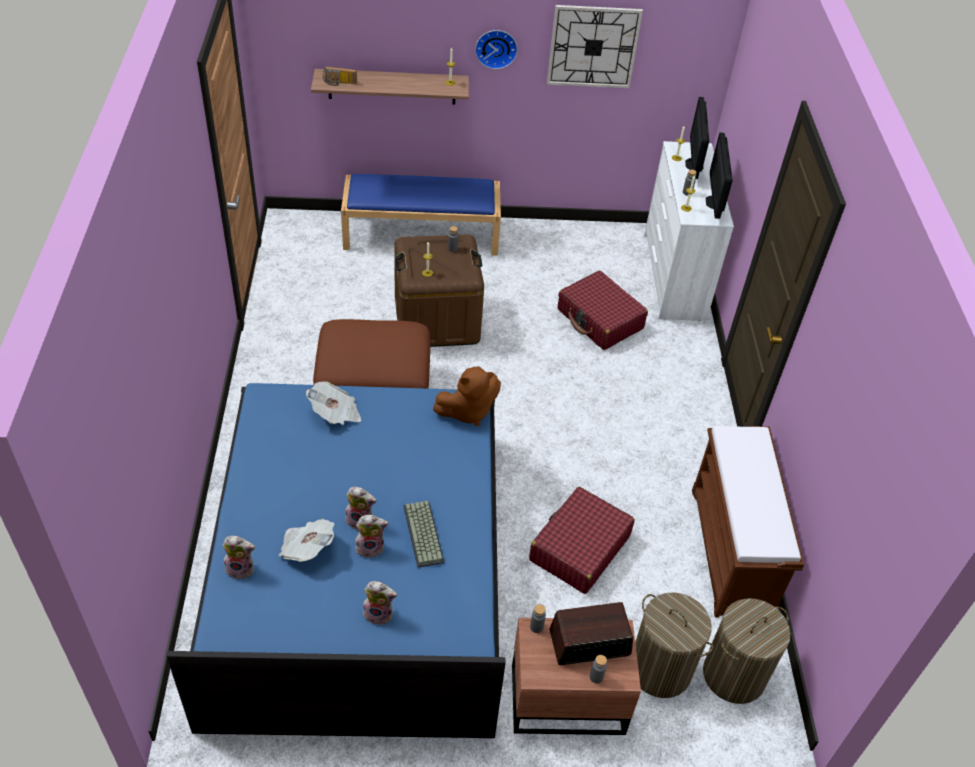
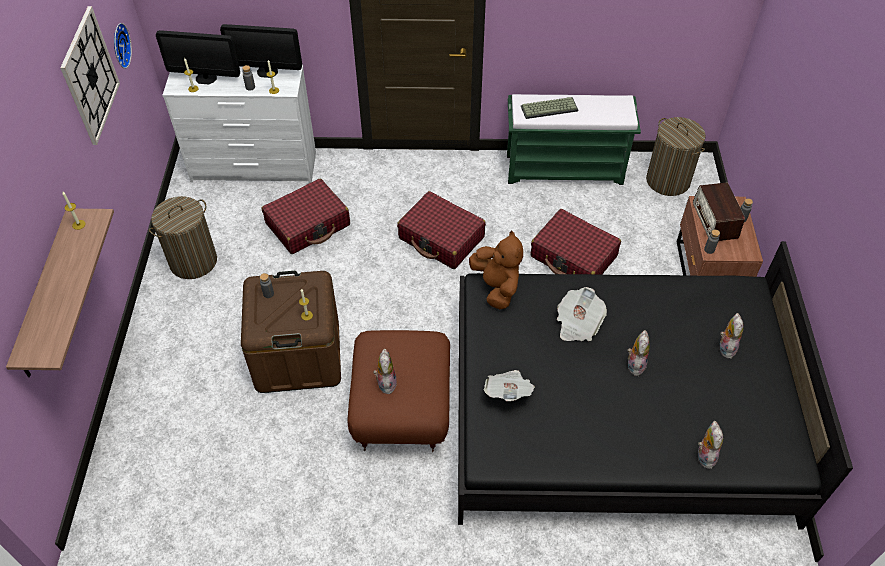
camera: 85 degrees left, 5 degrees up
blue bed [167,383,506,738] -> black bed [458,241,853,530]
newspaper [279,519,334,562] -> newspaper moved to [557,287,607,341]
radio [323,67,357,86] -> none
blue bench [341,174,501,256] -> none
plush toy [355,515,389,558] -> plush toy moved to [373,349,397,394]
keyboard [403,501,444,567] -> keyboard moved to [521,97,578,119]
wall clock [475,30,518,69] -> wall clock moved to [114,23,132,69]
laundry basket [635,592,713,698] -> laundry basket moved to [149,196,217,279]
brown bench [692,426,804,618] -> green bench [507,94,641,185]
none -> red suitcase [397,191,486,269]

